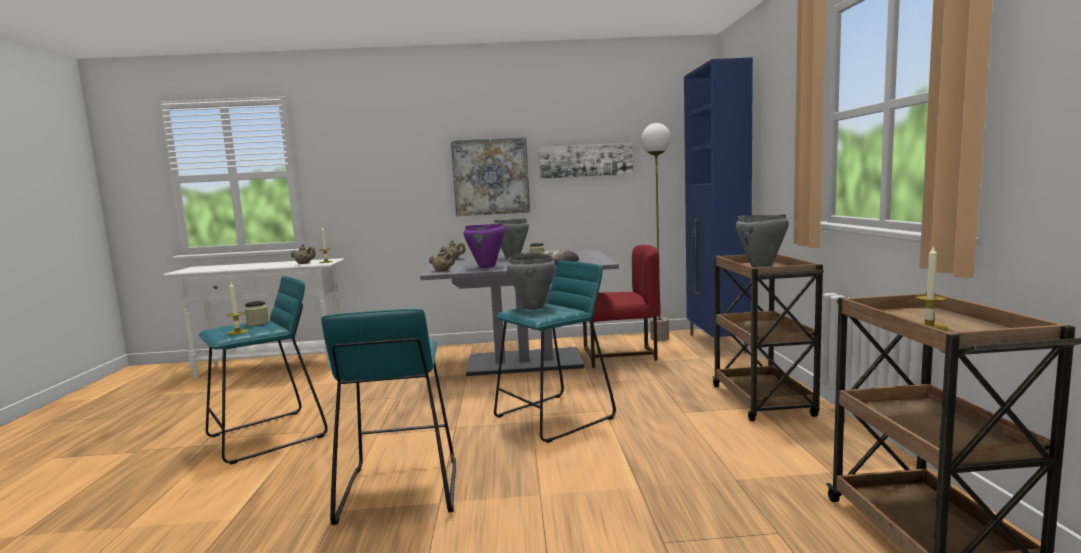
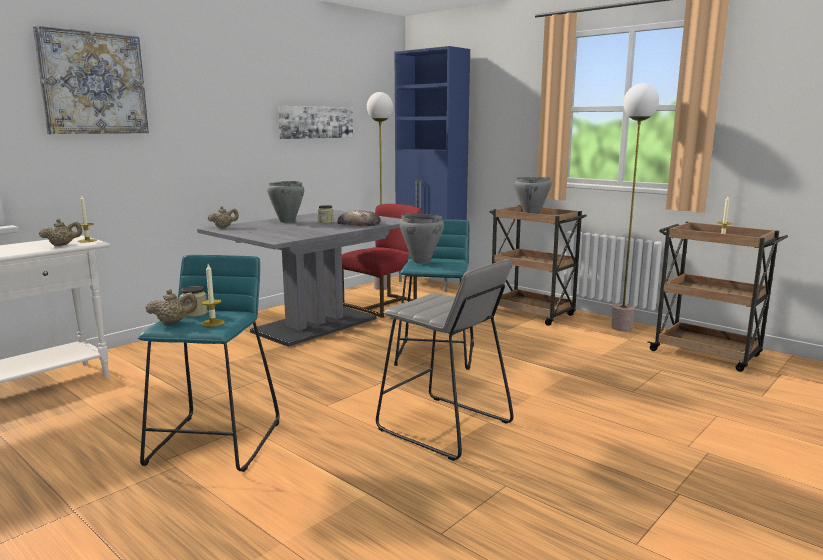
camera: 45 degrees left, 5 degrees up
turquoise stool [321,308,456,525] -> grey stool [376,259,513,461]
beige teapot [429,249,455,271] -> beige teapot moved to [145,289,197,324]
picture [451,137,530,216] -> picture moved to [33,25,149,134]
purple cooking pot [464,223,505,268] -> none
none -> floor lamp [611,83,659,331]

